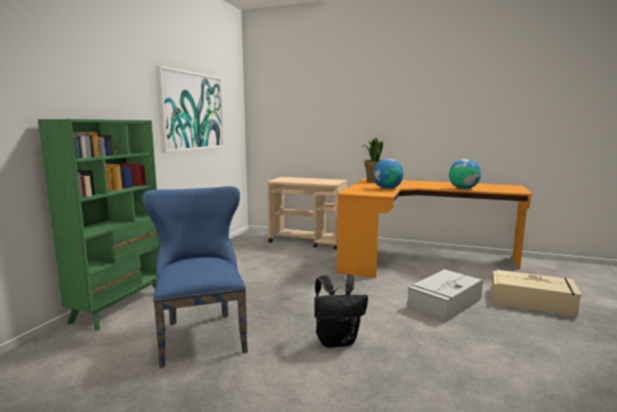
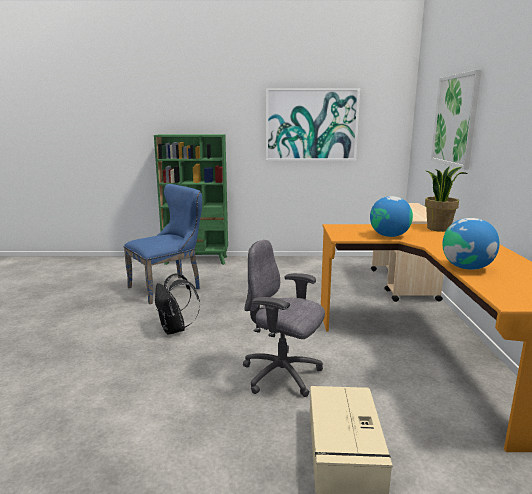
camera: 70 degrees right, 5 degrees up
grey storage box [407,269,483,323] -> grey office chair [243,240,325,397]
none -> picture [431,70,482,169]

